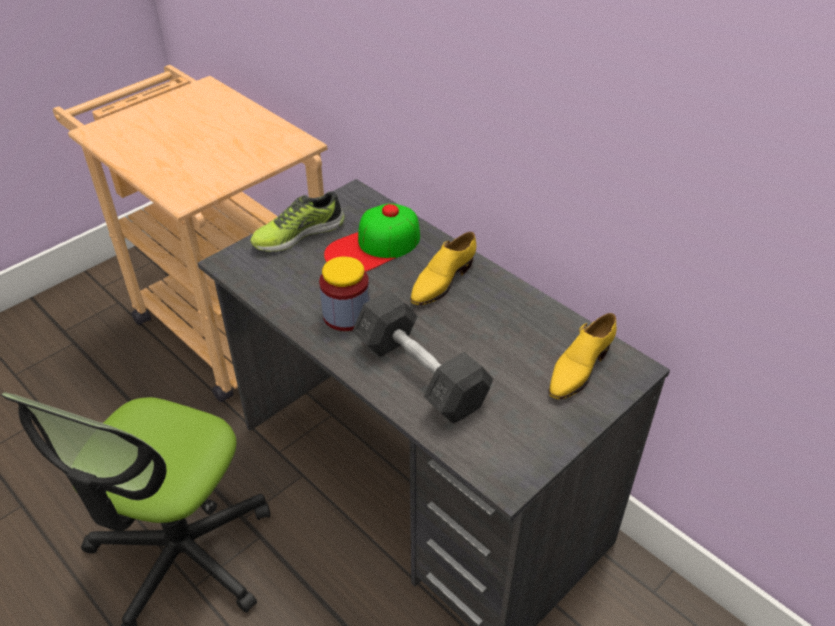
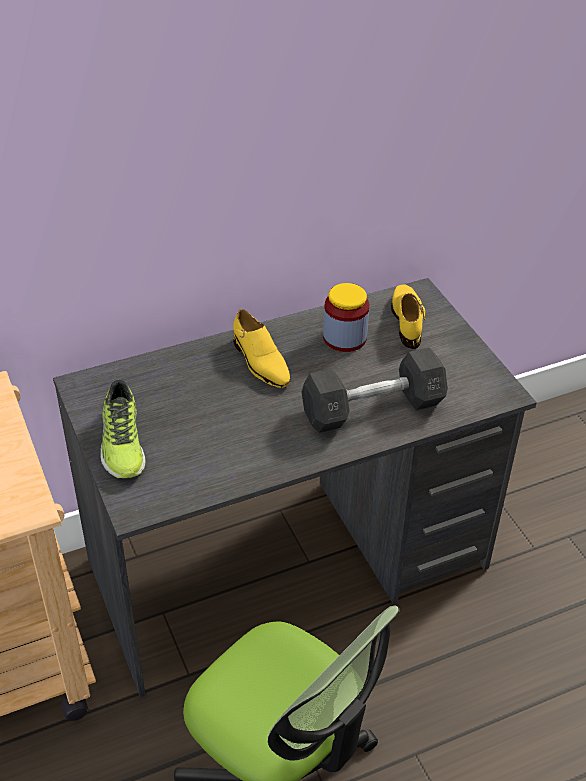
camera: 70 degrees left, 0 degrees up
jar [319,256,370,331] -> jar moved to [323,283,369,352]
cap [324,203,420,272] -> none
yellow shoe [548,313,616,399] -> yellow shoe turned 150 degrees counterclockwise [391,284,425,349]

